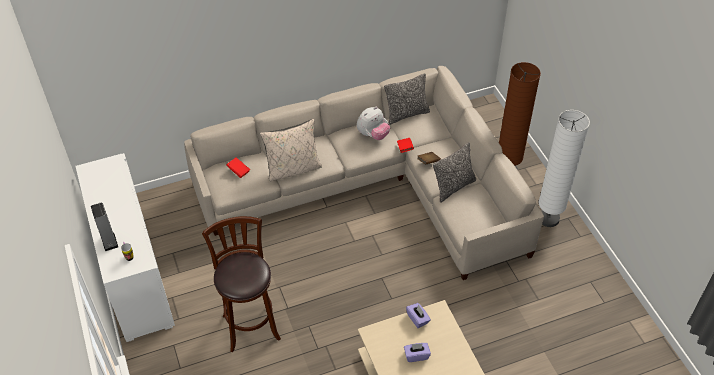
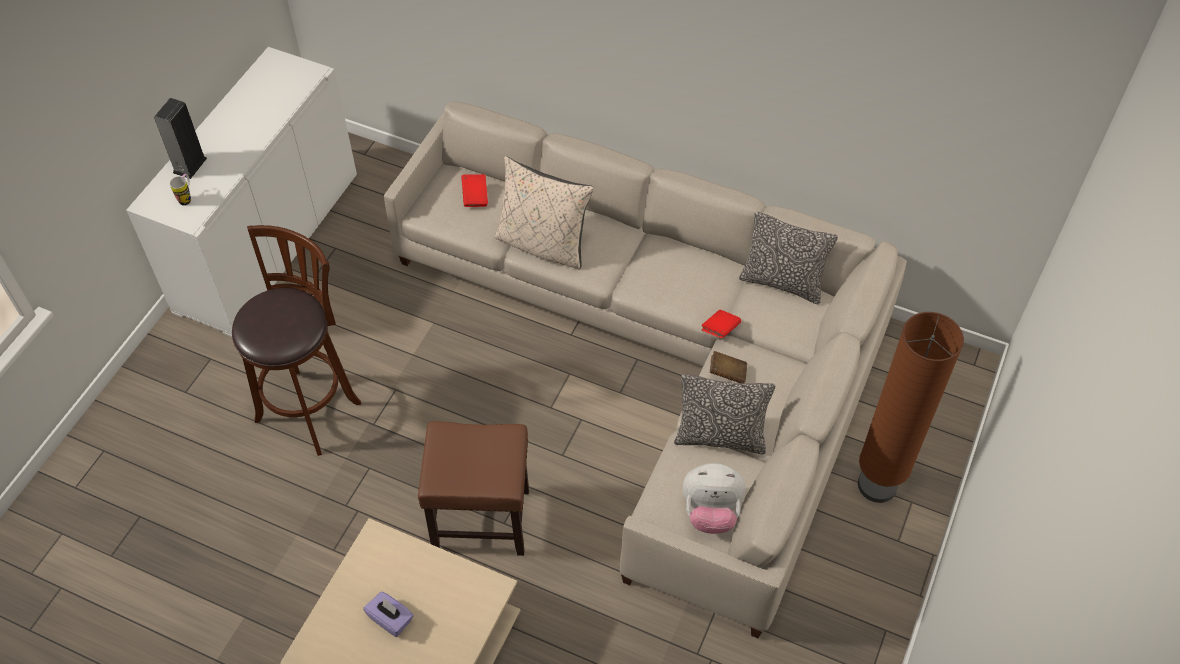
camera: 45 degrees right, 5 degrees up
plush toy [357,107,390,140] -> plush toy moved to [683,463,746,534]
purple tissue box [406,303,431,328] -> none
white floor lamp [539,110,590,227] -> none
none -> brown stool [418,421,529,556]

